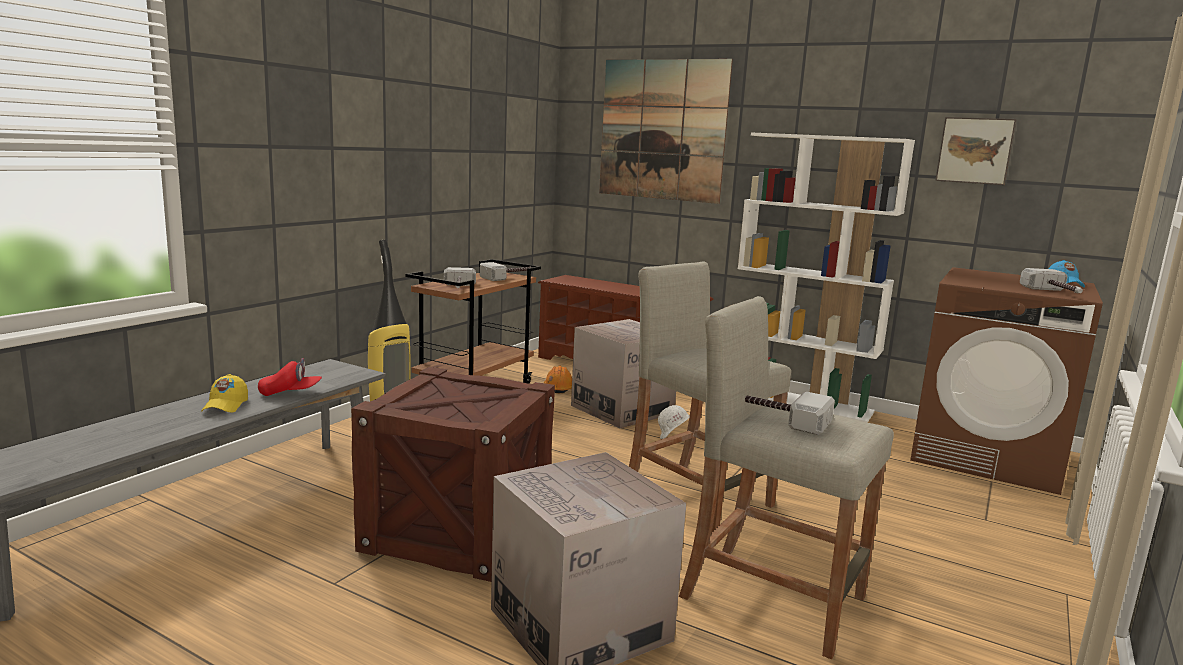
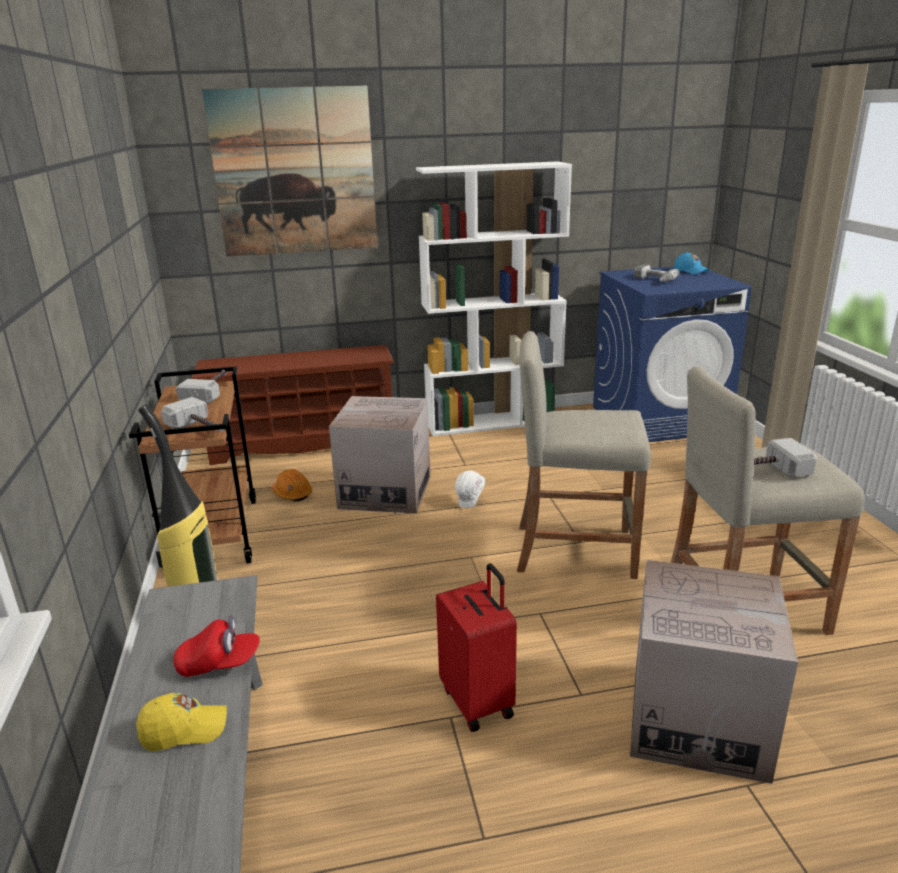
camera: 40 degrees left, 10 degrees up
yellow cap [201,374,248,413] -> yellow cap turned 60 degrees counterclockwise [136,693,227,751]
red cap [258,358,322,396] -> red cap turned 45 degrees clockwise [174,615,260,677]
crate [351,367,555,582] -> red suitcase [436,563,517,732]
brown washing machine [910,267,1103,495] -> blue washing machine [593,267,752,442]
picture [935,117,1017,185] -> none
hammer [1020,268,1083,293] -> none
none -> power drill [634,265,680,282]

